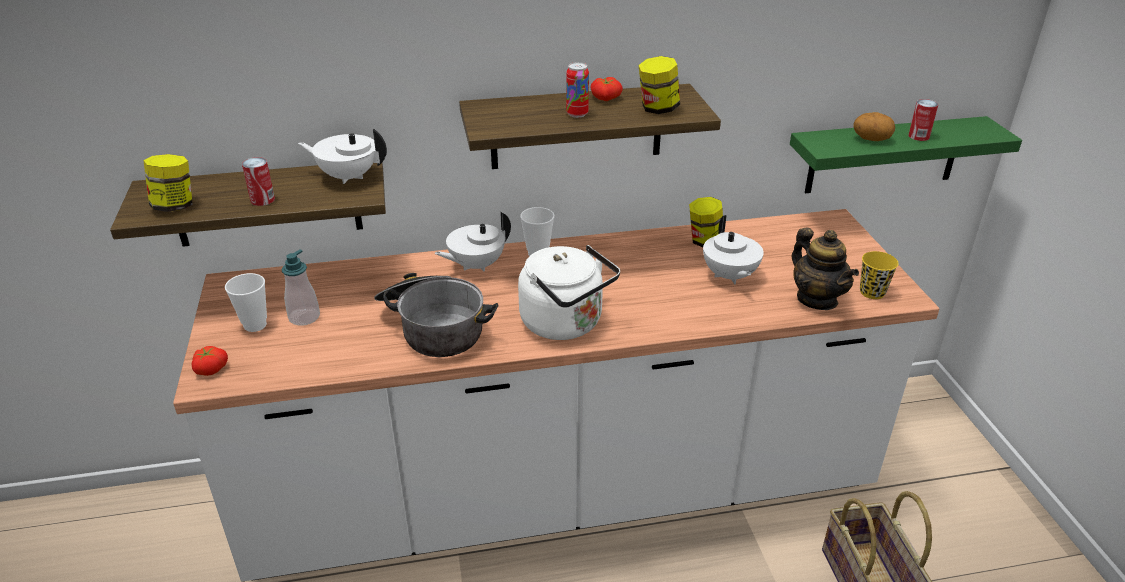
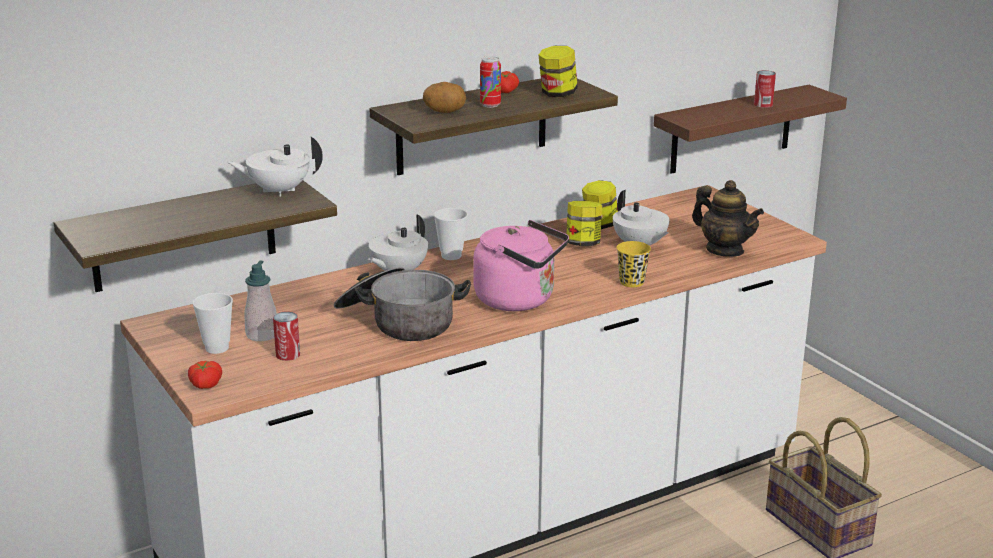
camera: 20 degrees left, 10 degrees down
jar [143,154,193,212] -> jar moved to [566,201,602,246]
can [242,157,275,206] -> can moved to [273,311,300,361]
white kettle [518,245,620,340] -> pink kettle [473,220,569,311]
green shelf [790,116,1022,193] -> brown shelf [654,85,847,174]
potato [853,112,895,141] -> potato moved to [423,82,466,113]
yellow cup [860,251,899,299] -> yellow cup moved to [616,241,651,287]

